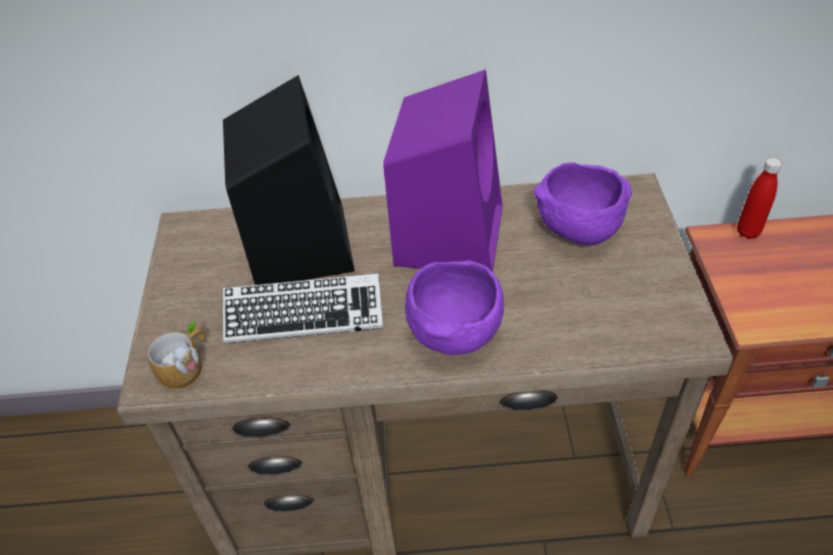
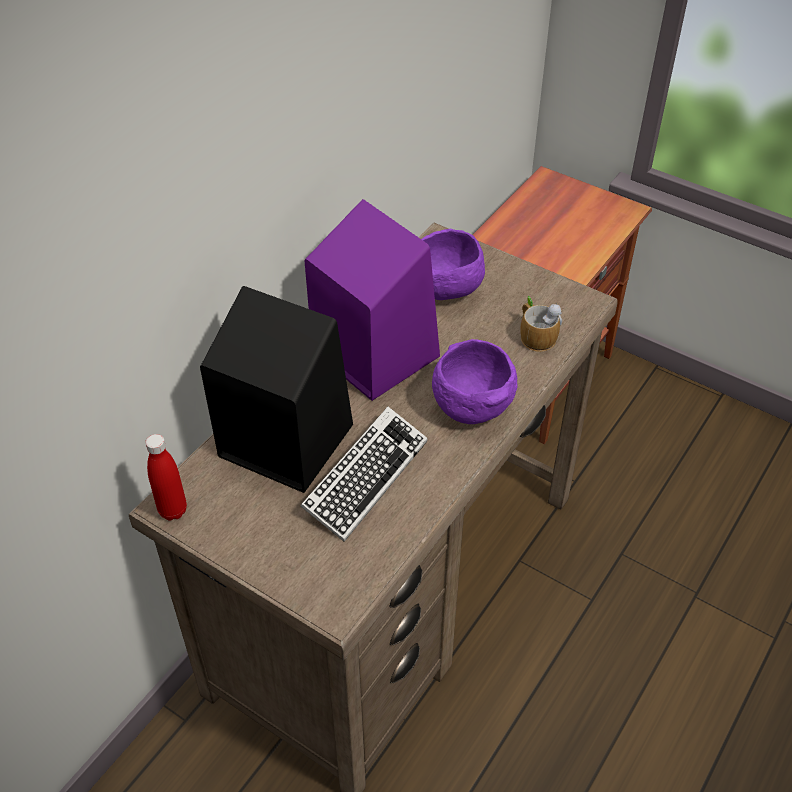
camera: 55 degrees left, 0 degrees up
mug [148,321,207,390] -> mug moved to [520,296,562,352]
red bottle [737,158,782,239] -> red bottle moved to [146,434,187,521]

